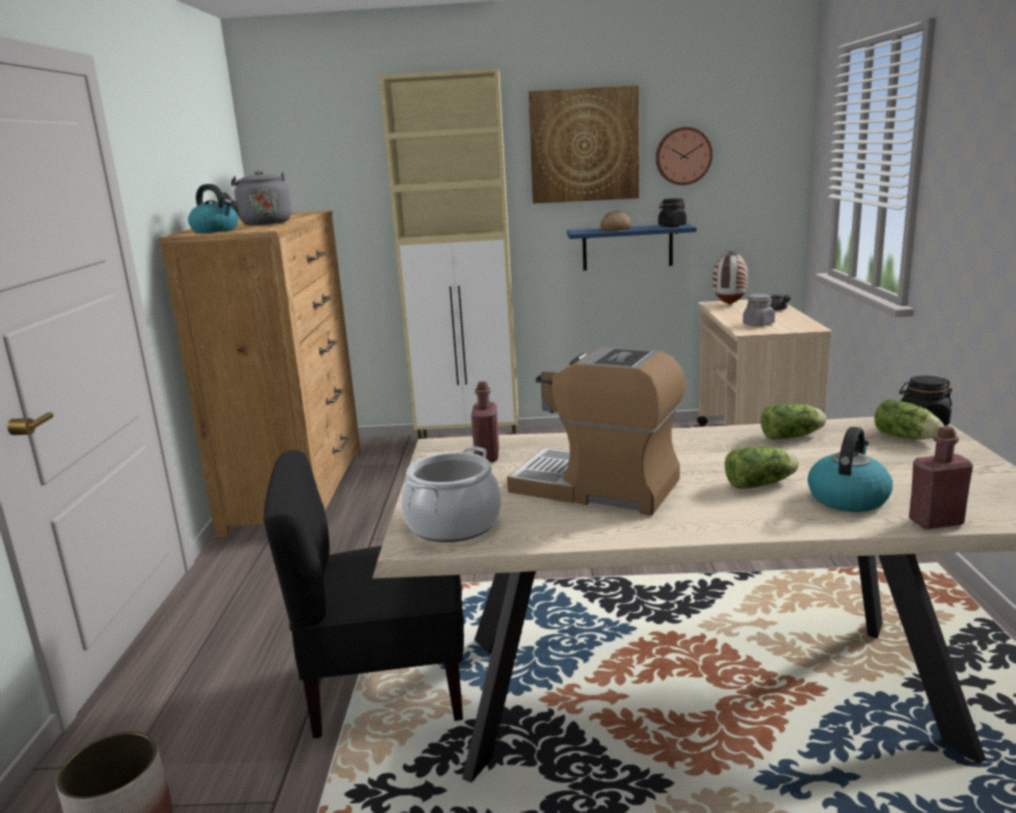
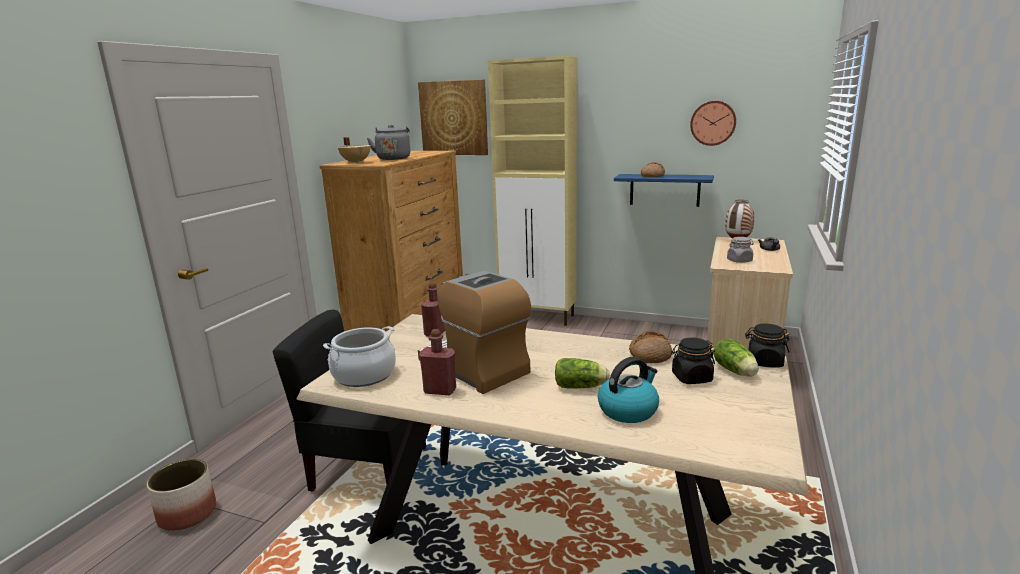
camera: 20 degrees right, 0 degrees up
kettle [188,184,238,233] -> beige cooking pot [338,137,371,163]
picture [528,85,639,203] -> picture moved to [418,79,488,155]
black jar [658,198,686,227] -> black jar moved to [671,337,715,384]
lettuce [761,404,826,440] -> bread [629,330,672,363]
red bottle [909,426,973,529] -> red bottle moved to [419,329,456,395]

